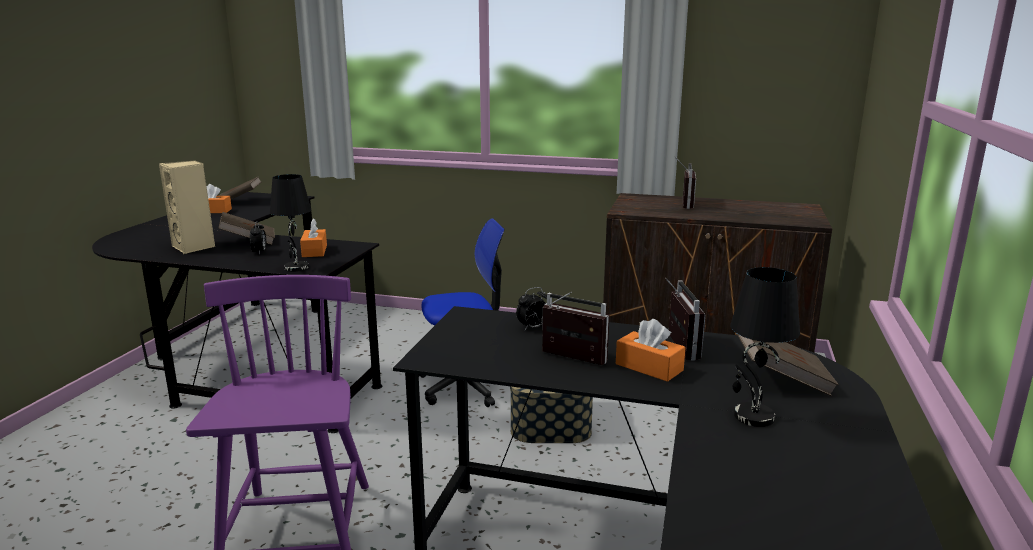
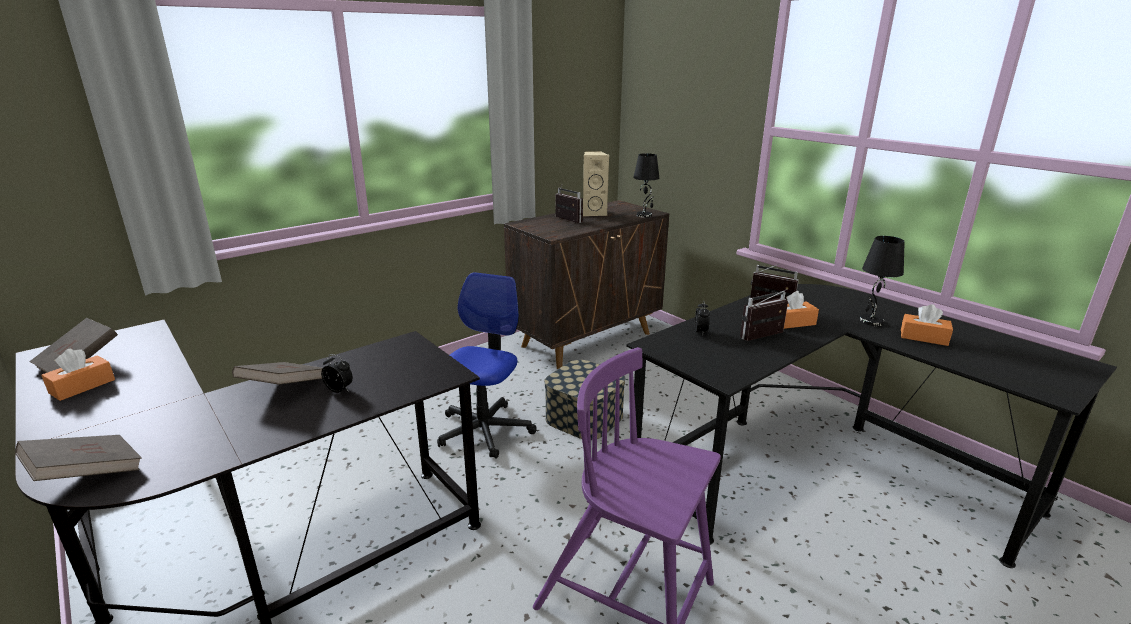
camera: 55 degrees left, 5 degrees up
beige speaker [159,160,215,254] -> beige speaker moved to [583,151,609,216]
black table lamp [270,174,311,272] -> black table lamp moved to [633,153,659,218]
orange tissue box [300,218,327,257] -> orange tissue box moved to [901,304,953,346]
brown book [737,334,839,396] -> brown book moved to [15,435,142,481]

